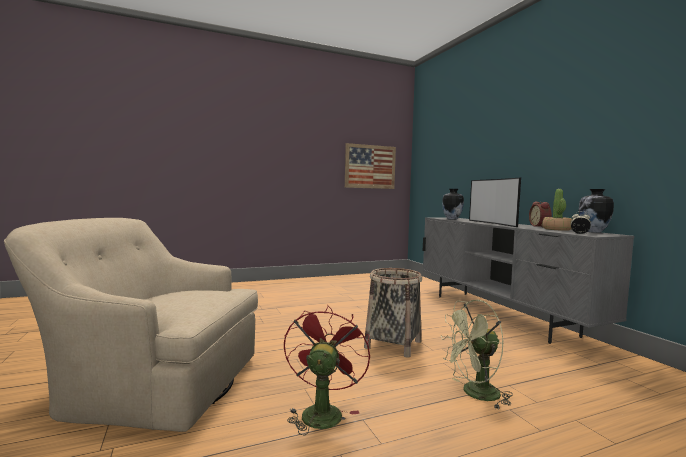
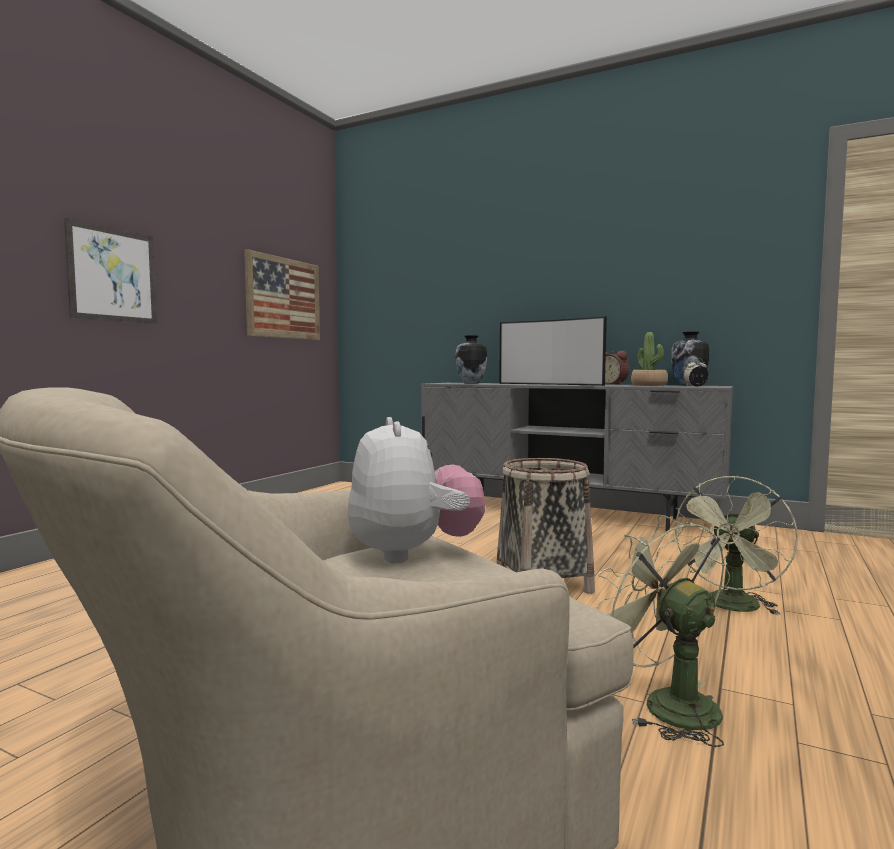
camera: 40 degrees left, 0 degrees up
red fan [284,305,370,436] -> green fan [595,515,725,747]
none -> picture [64,218,157,324]
none -> plush toy [348,417,485,563]

